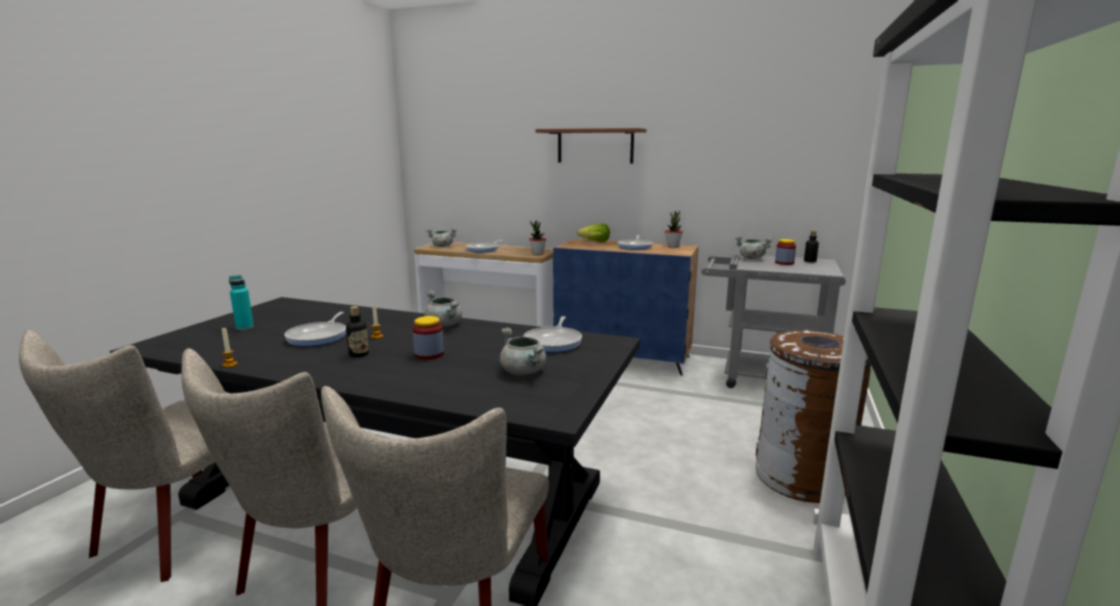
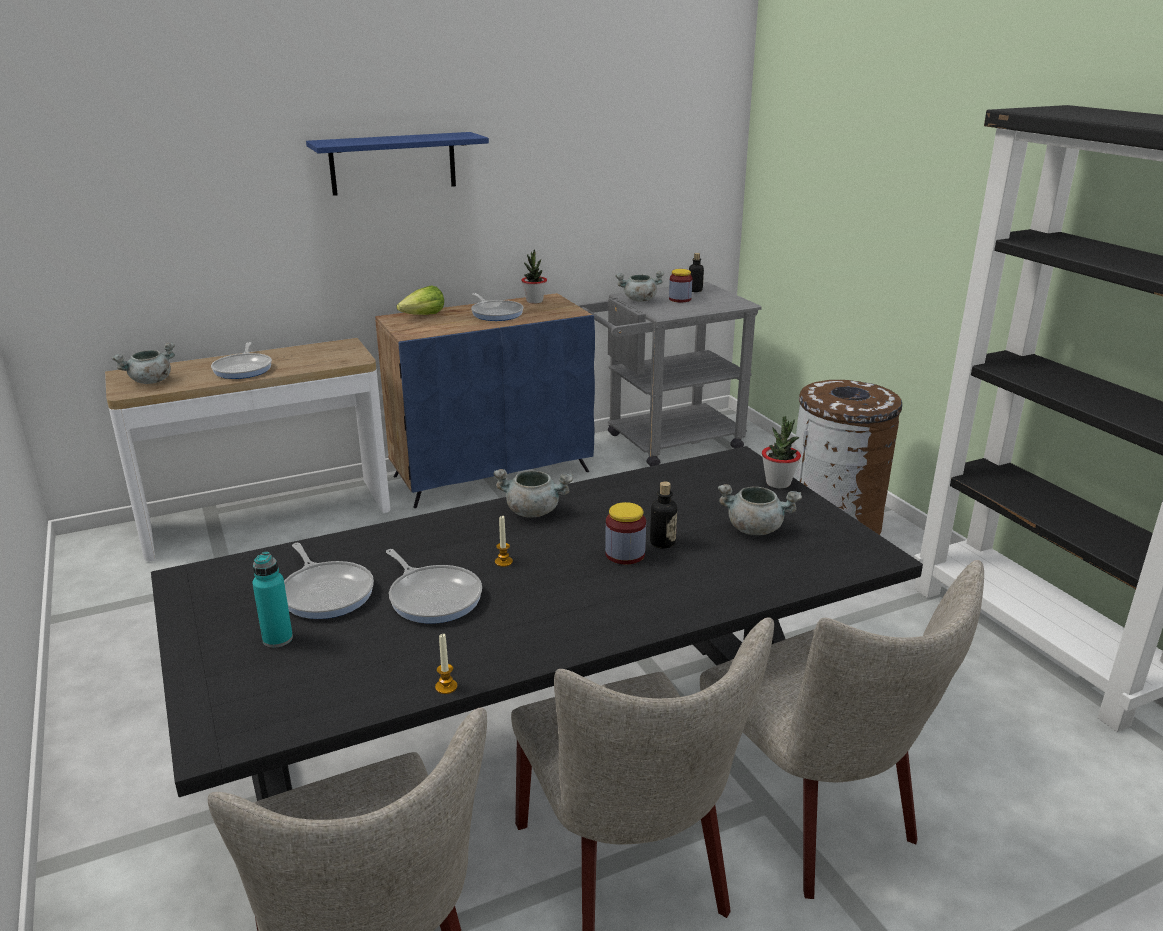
camera: 45 degrees left, 10 degrees up
bottle [346,306,369,357] -> bottle moved to [650,481,677,548]
frying pan [523,316,582,352] -> frying pan moved to [284,543,374,619]
potted plant [529,220,546,254] -> potted plant moved to [762,416,801,489]
brown shelf [535,128,647,163] -> blue shelf [306,132,489,196]

